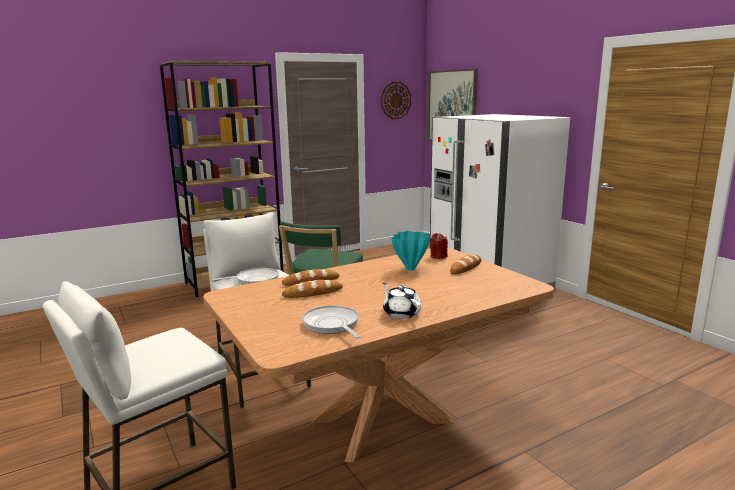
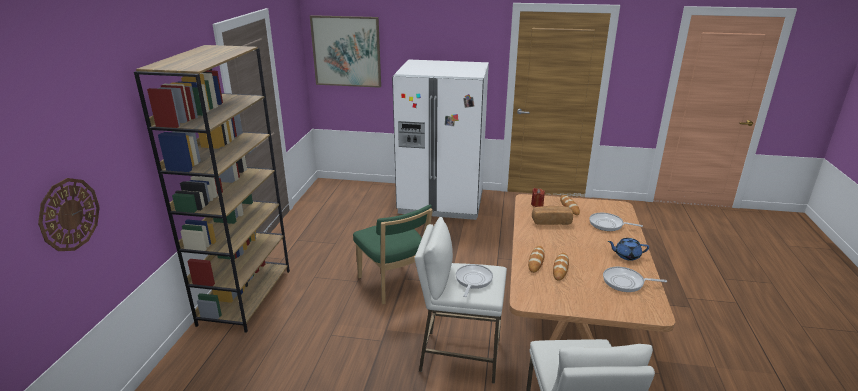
camera: 50 degrees left, 10 degrees up
wall clock [381,82,411,119] -> wall clock moved to [38,178,100,251]
white teapot [383,283,421,319] -> blue teapot [608,238,649,260]
turquoise vase [392,231,430,271] -> bread [532,206,573,225]
none -> frying pan [589,213,643,231]

